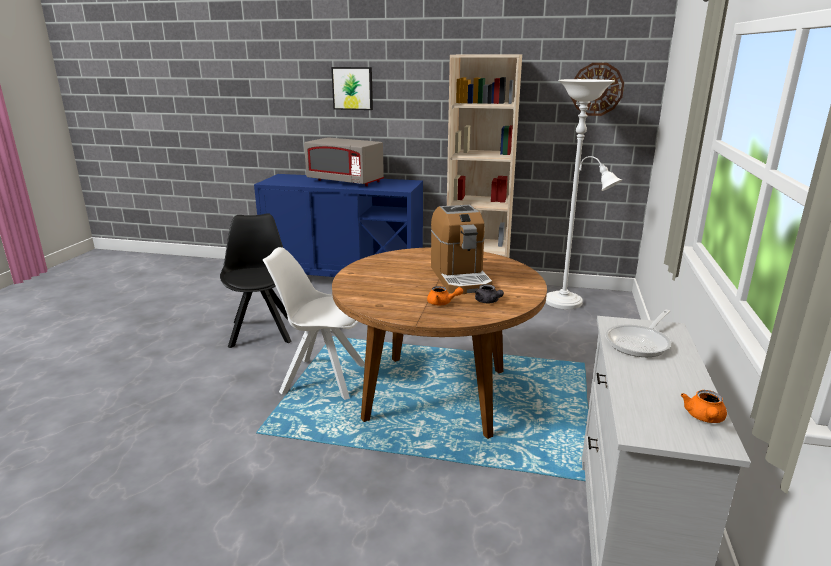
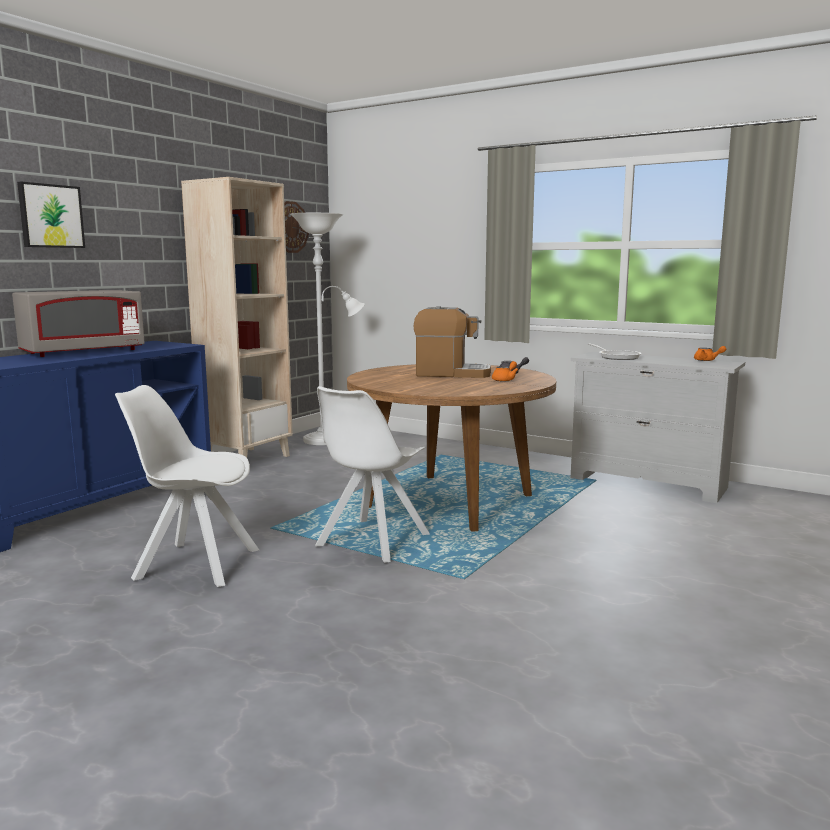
camera: 70 degrees left, 10 degrees down
black chair [220,213,292,348] -> white chair [115,385,259,587]

